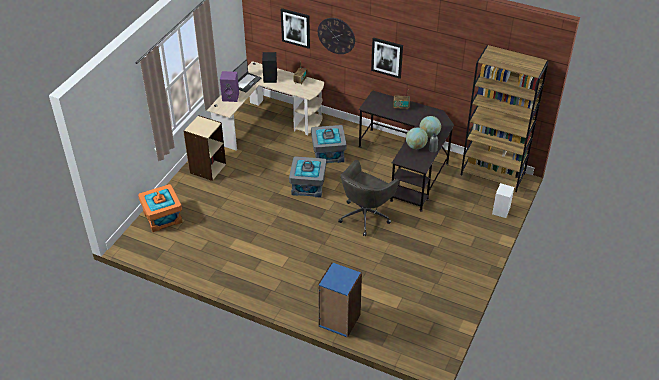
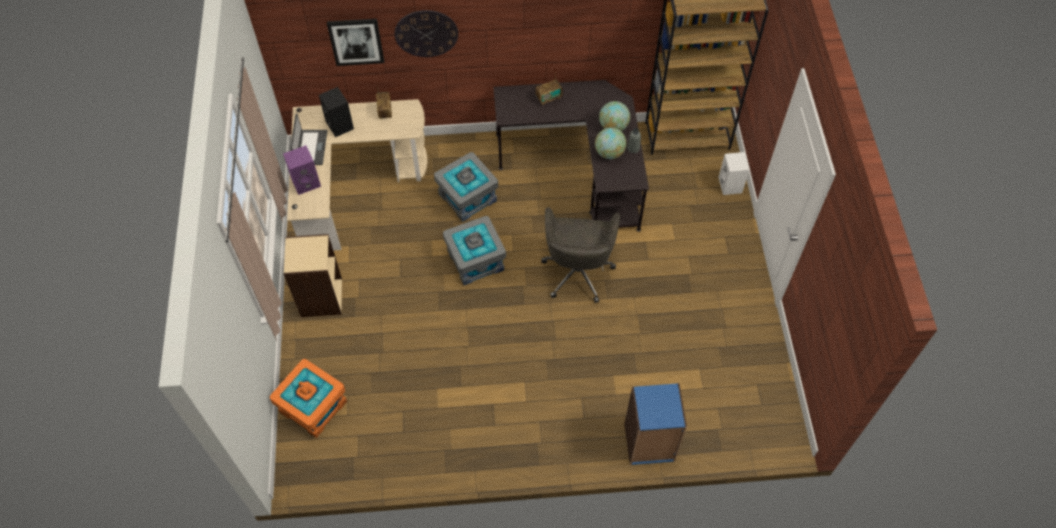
camera: 30 degrees left, 15 degrees up
picture [371,37,403,79] -> none

